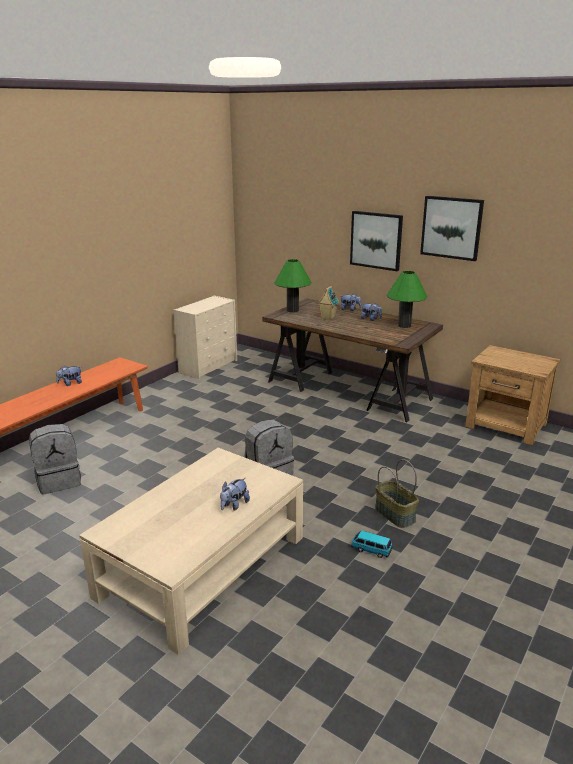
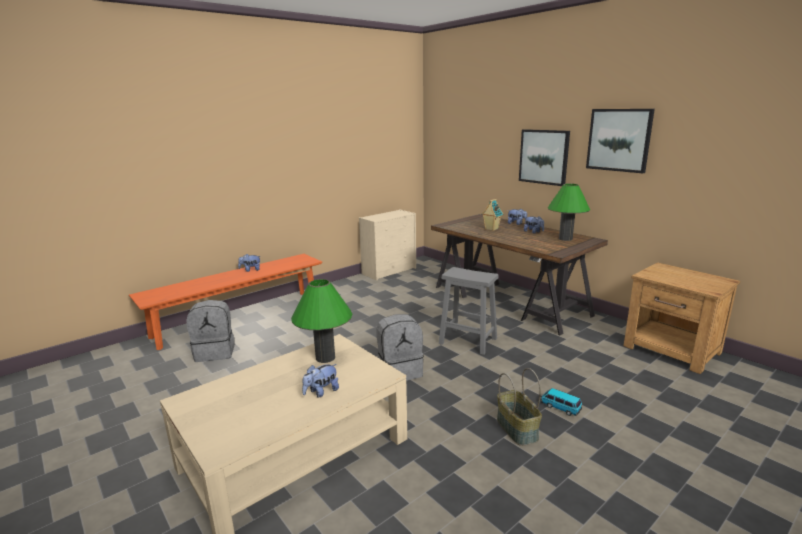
camera: 15 degrees right, 5 degrees down
green table lamp [274,259,311,313] -> green table lamp moved to [291,279,352,363]
toy car [351,531,392,558] -> toy car moved to [541,388,582,416]
none -> grey stool [439,267,499,355]

